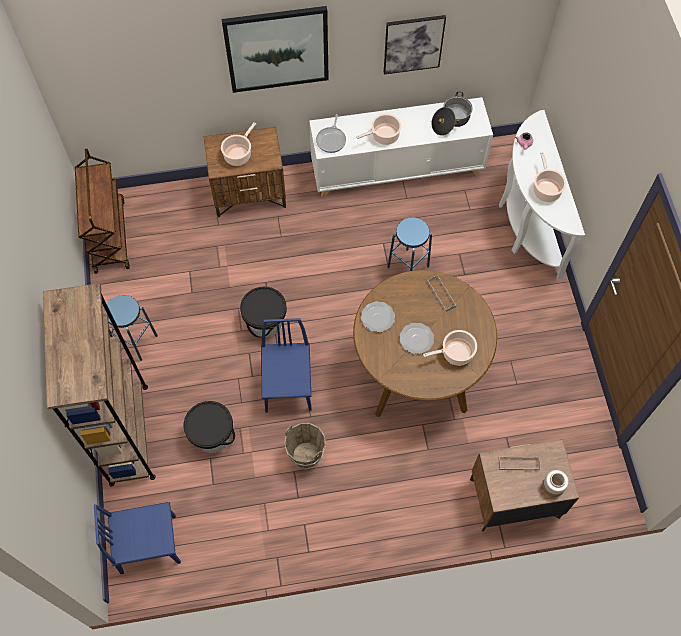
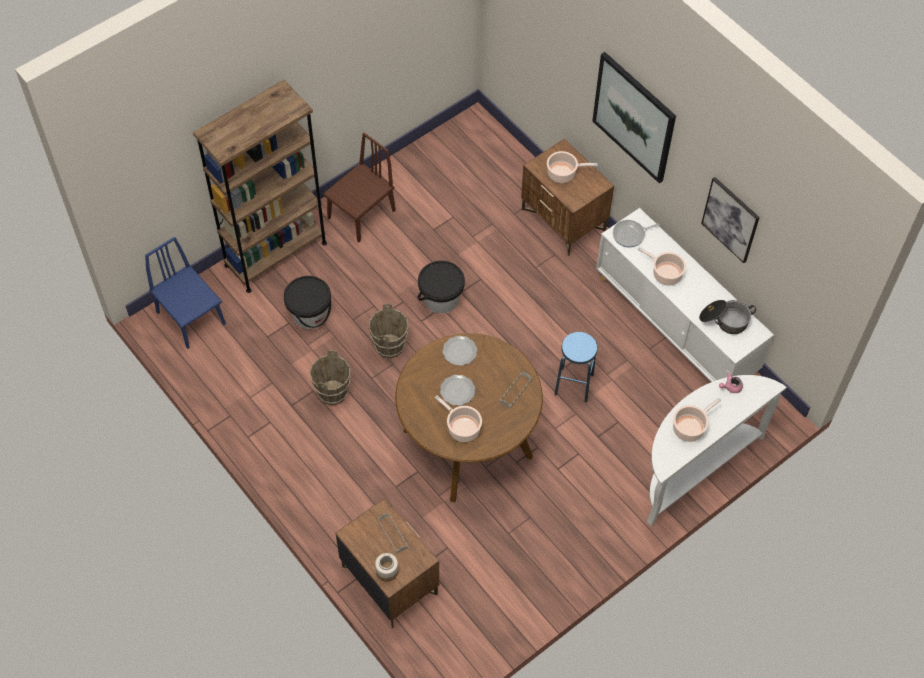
camera: 60 degrees right, 5 degrees down
brown cart [75,149,130,274] -> none
blue stool [107,295,158,361] -> brown chair [323,132,396,242]
blue chair [261,318,312,413] -> brown bucket [368,303,409,358]

